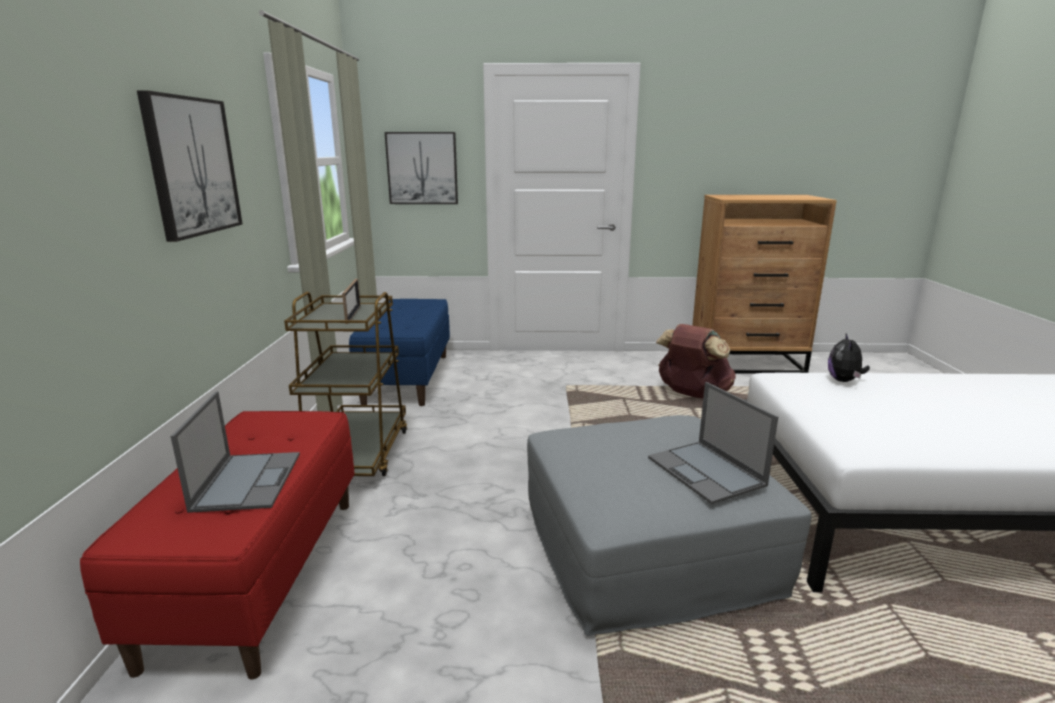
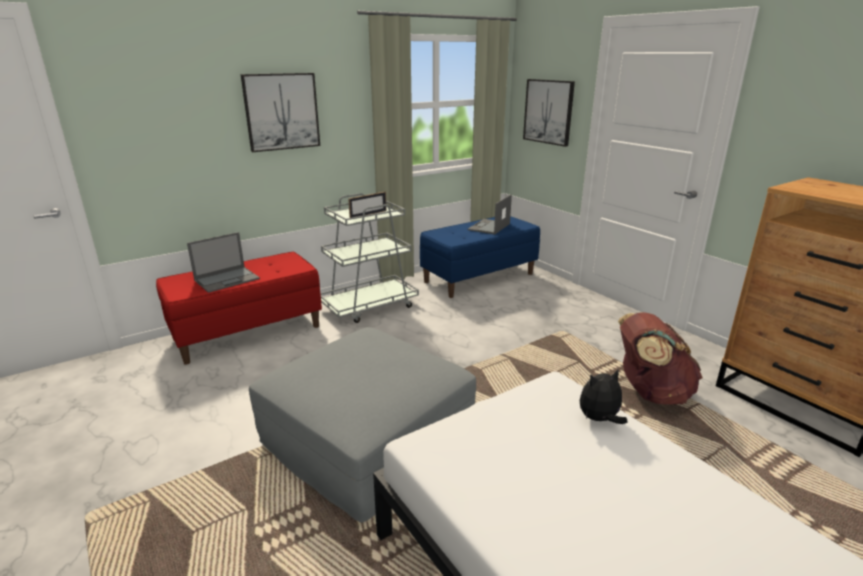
camera: 55 degrees right, 5 degrees up
brown cart [284,292,408,476] -> grey cart [320,193,419,323]
laptop [648,382,778,504] -> laptop moved to [468,194,512,235]

